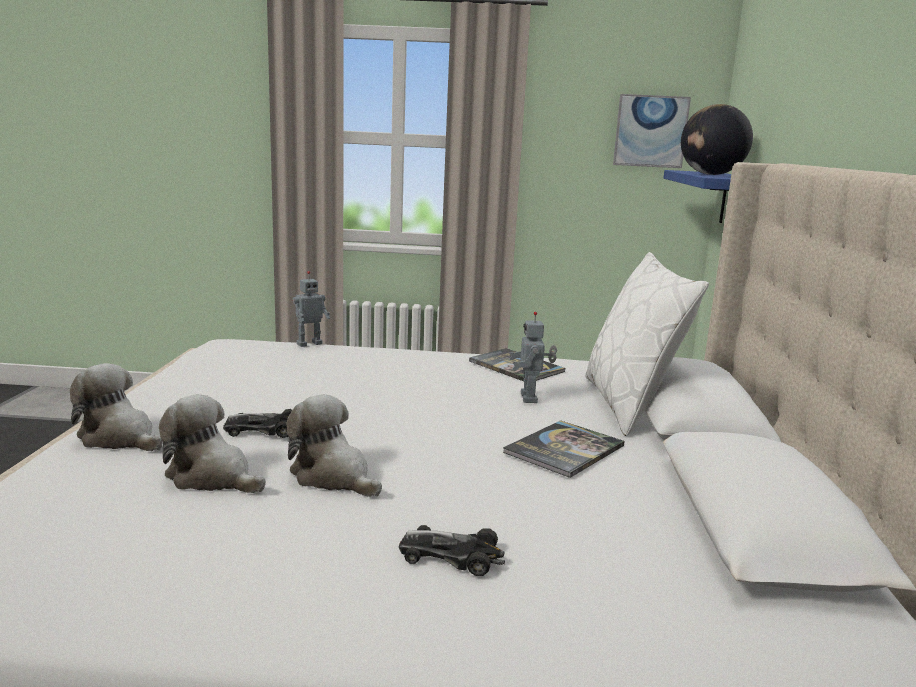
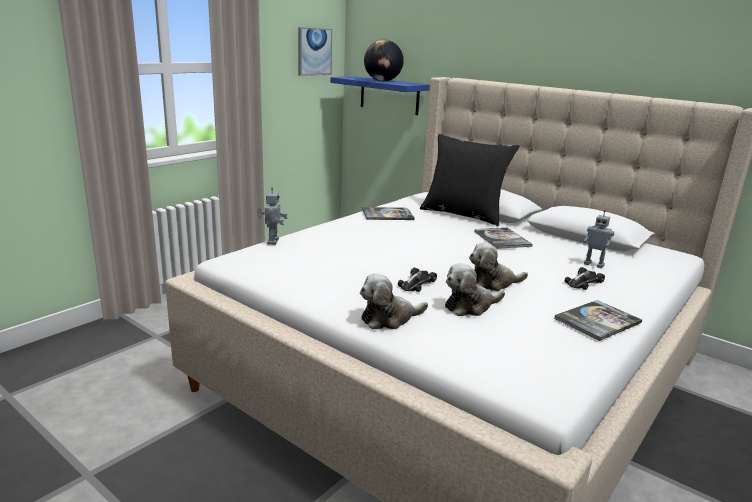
camera: 55 degrees left, 5 degrees up
toy robot [509,312,557,403] -> toy robot moved to [583,210,614,269]
white pillow [585,252,709,436] -> black pillow [420,134,519,226]
none -> book [554,300,642,341]

